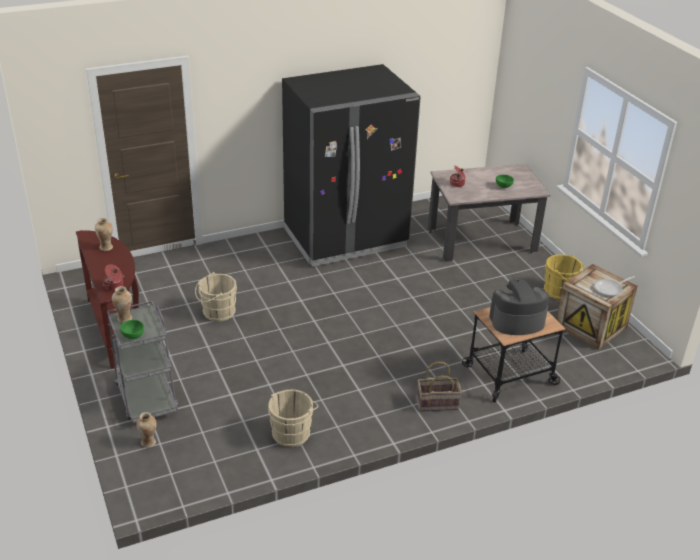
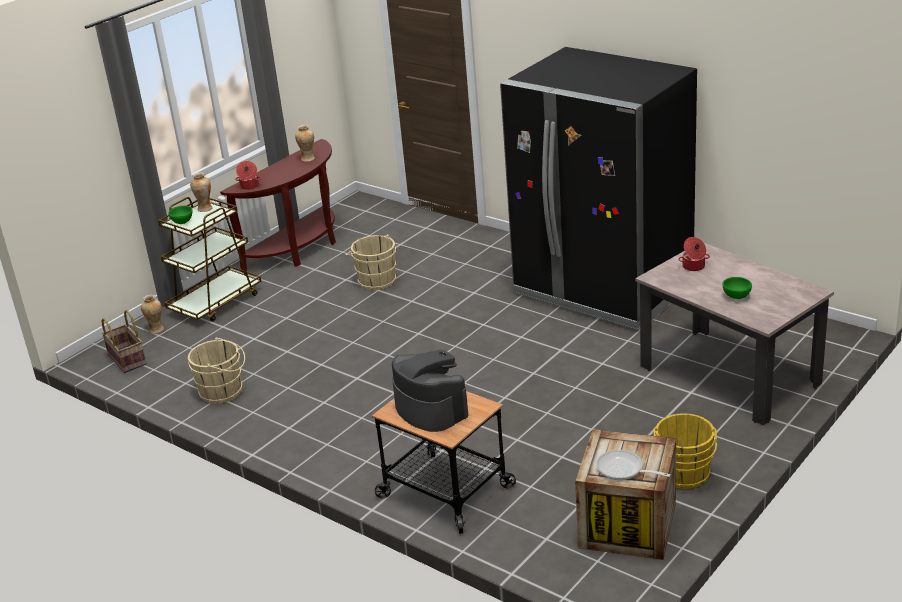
camera: 65 degrees right, 5 degrees down
grey cart [107,301,178,423] -> brown cart [158,197,261,322]
basket [417,362,462,411] -> basket moved to [102,310,147,373]

